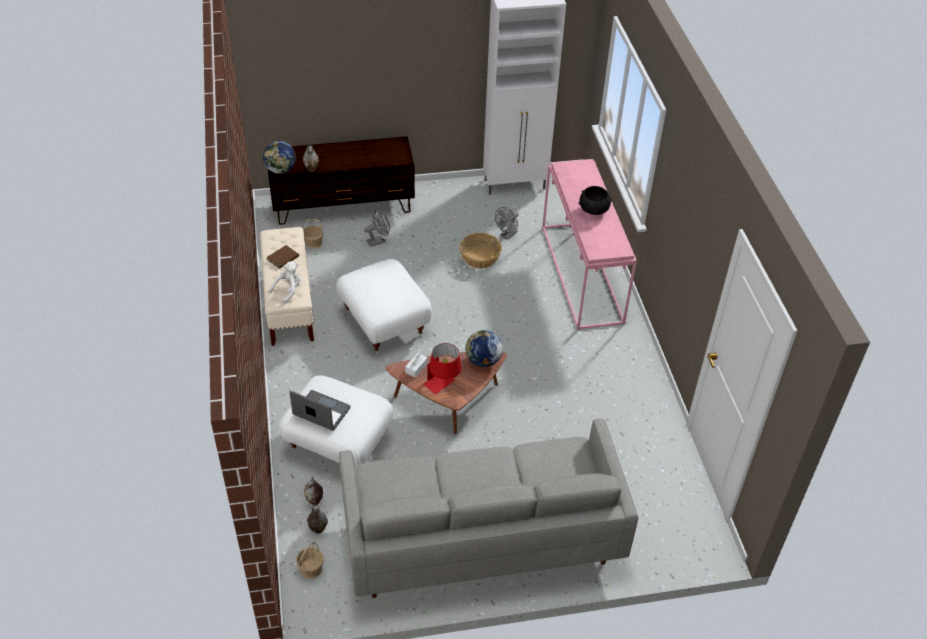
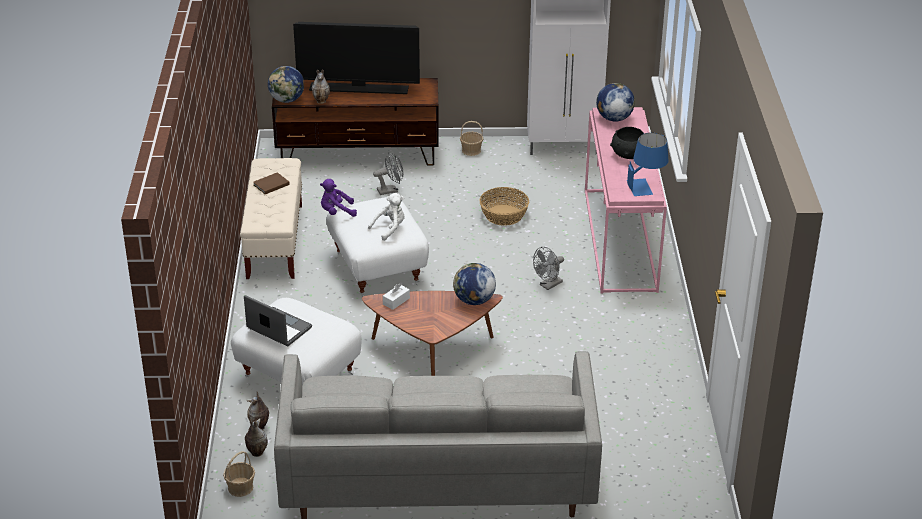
camera: 10 degrees right, 10 degrees down
white plush toy [269,261,300,304] -> white plush toy moved to [368,193,405,241]
basket [303,219,324,249] -> basket moved to [460,121,483,156]
red table lamp [423,343,462,394] -> none
grey fan [495,207,519,240] -> grey fan moved to [533,247,564,290]
none -> television [293,22,420,94]
none -> purple plush toy [320,179,357,217]
none -> globe [596,83,635,122]
none -> blue table lamp [627,133,669,196]

